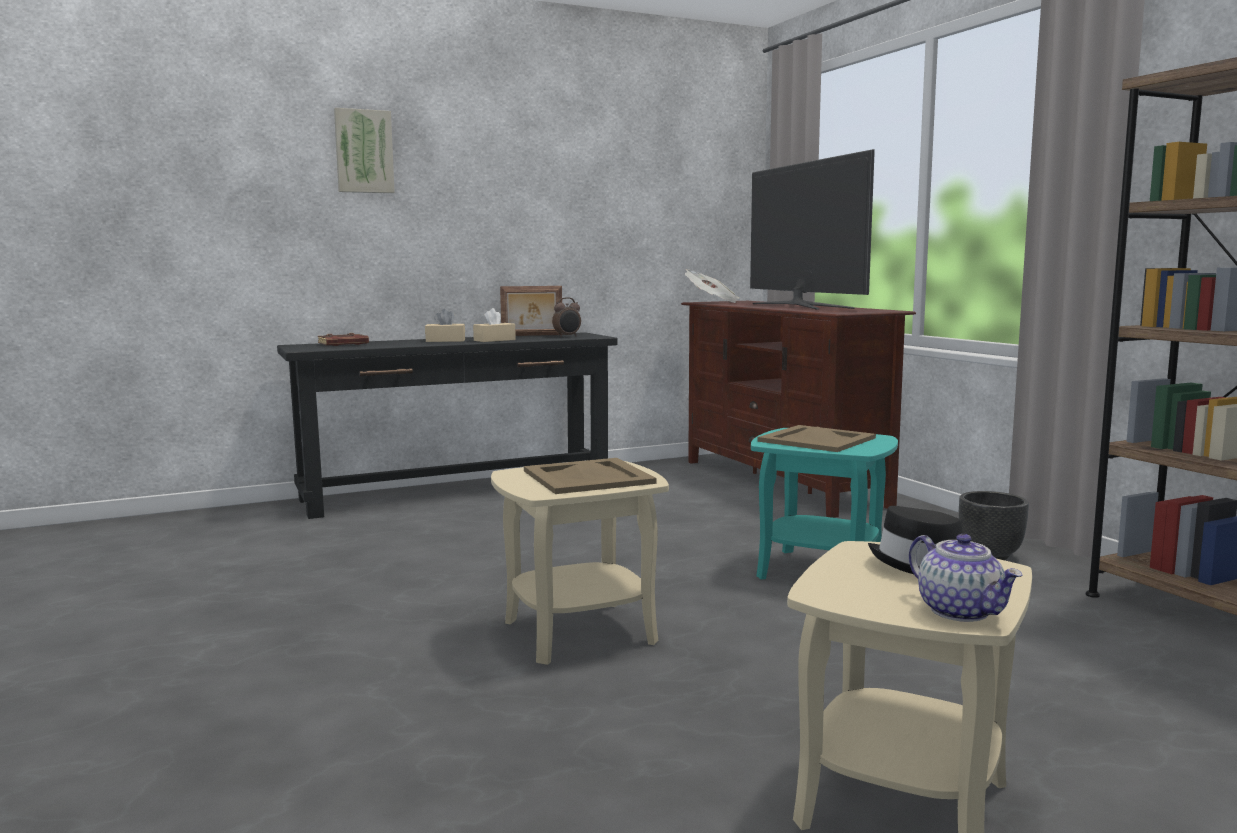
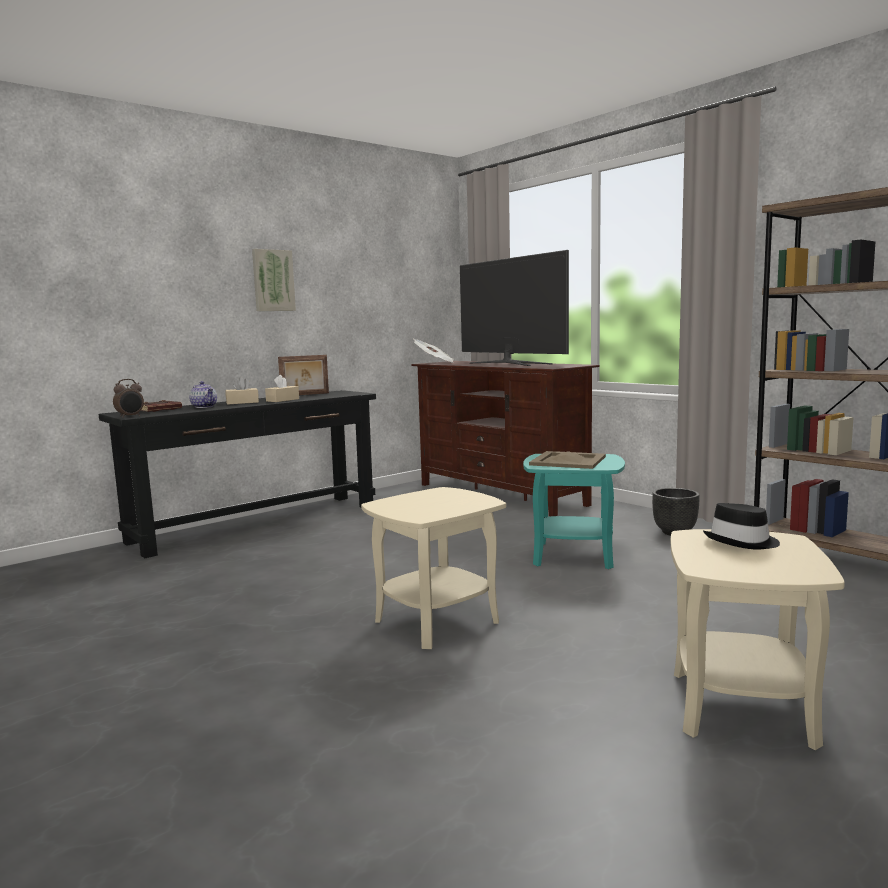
camera: 15 degrees left, 0 degrees up
picture [334,108,395,193] -> picture moved to [252,249,296,311]
beige tray [524,458,657,494] -> none
alarm clock [552,297,581,337] -> alarm clock moved to [113,379,144,418]
teapot [909,534,1023,622] -> teapot moved to [189,381,217,408]

